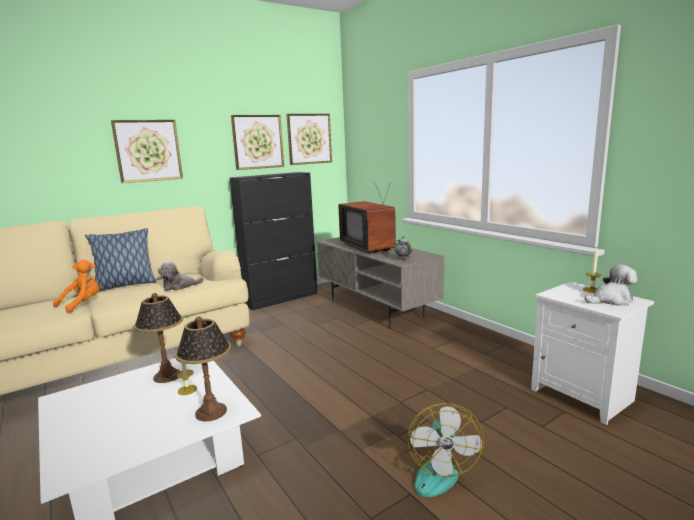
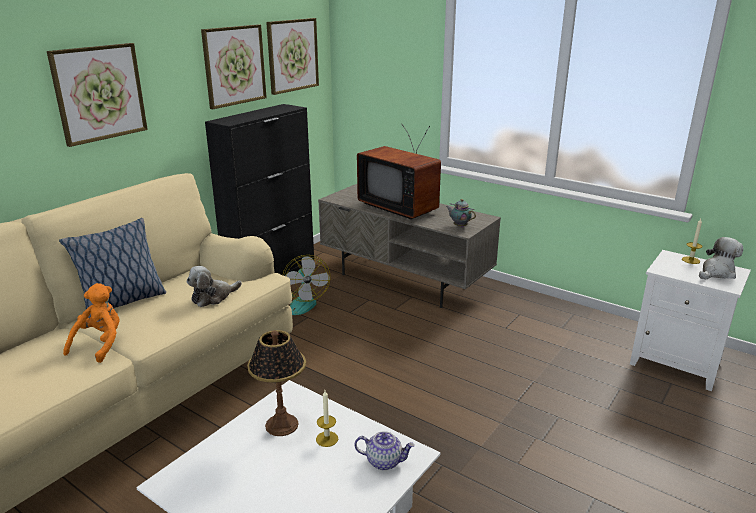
camera: 20 degrees left, 10 degrees up
table lamp [175,316,231,422] -> teapot [354,431,415,470]
fan [393,403,484,497] -> fan moved to [283,255,330,315]

